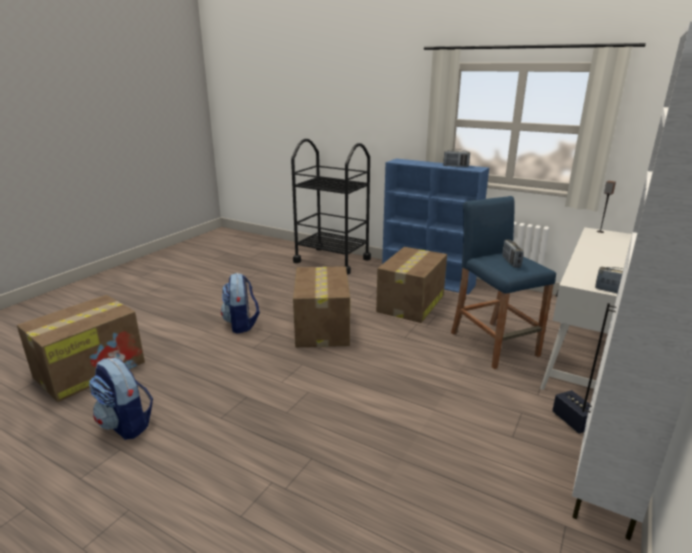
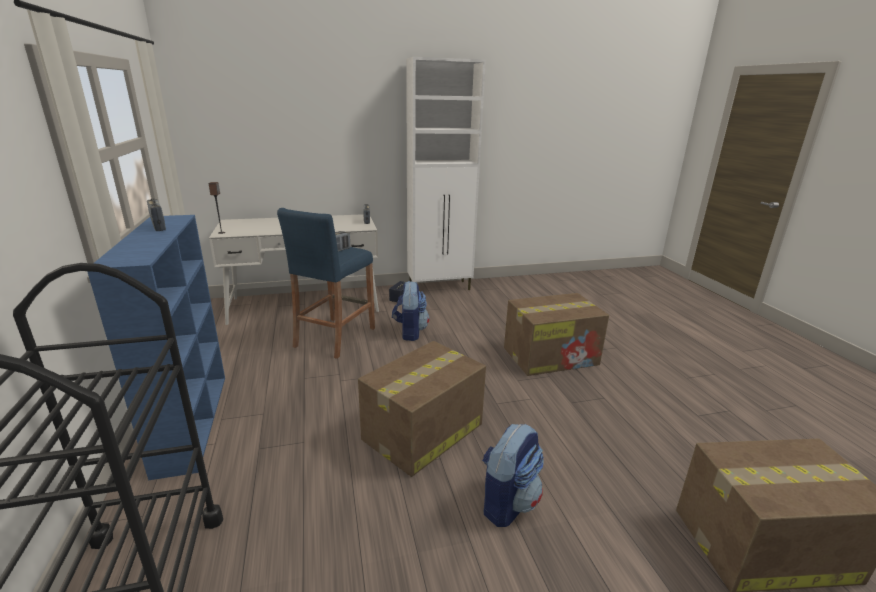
camera: 135 degrees left, 0 degrees up
backpack [89,358,153,440] -> backpack moved to [392,281,429,341]
cardboard box [376,247,447,323] -> cardboard box moved to [504,293,609,376]

